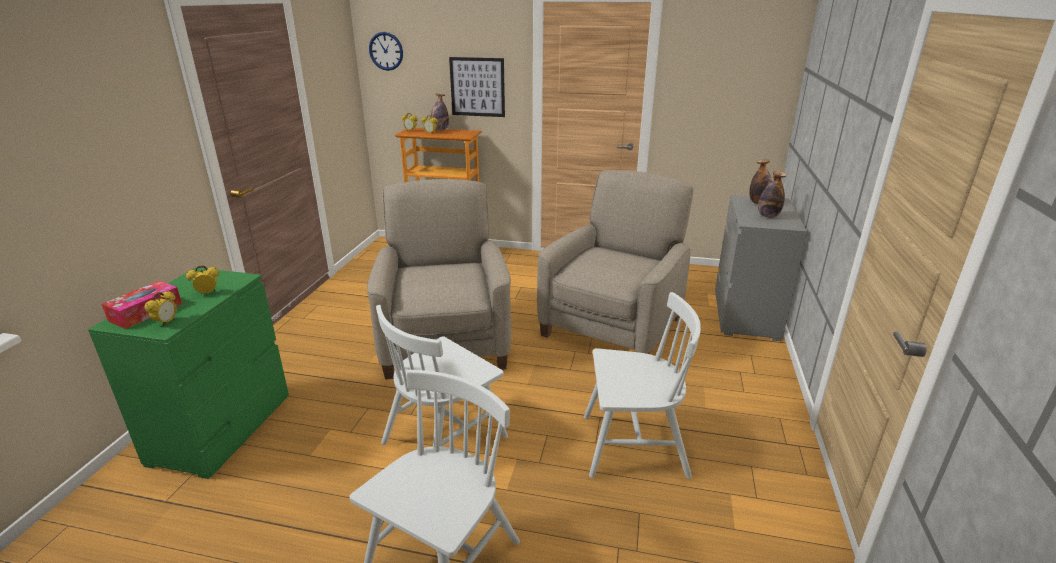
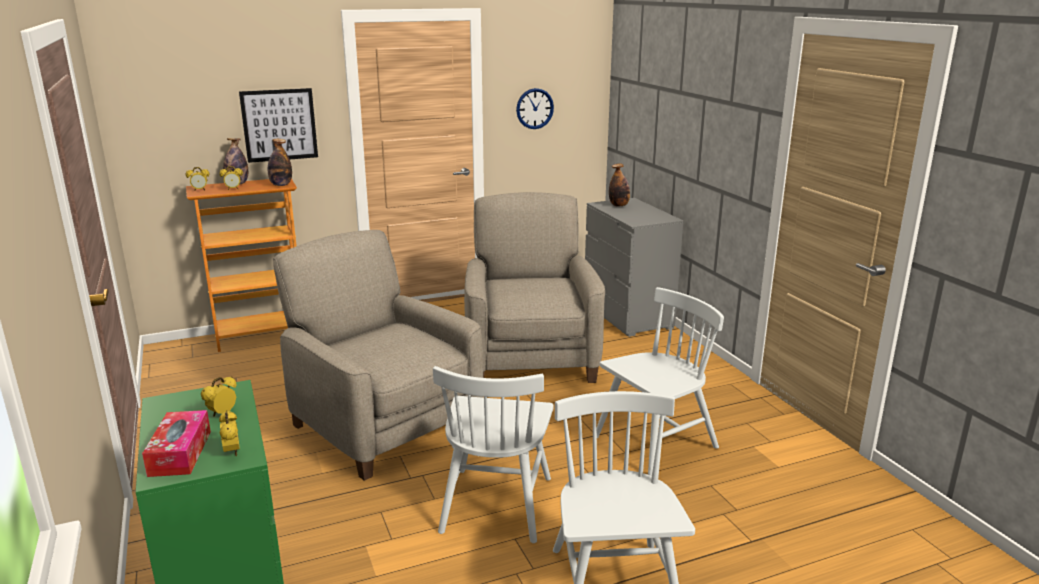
camera: 35 degrees left, 5 degrees down
wall clock [369,32,403,71] -> wall clock moved to [516,88,554,129]
bottle [758,171,787,218] -> bottle moved to [268,139,292,186]

